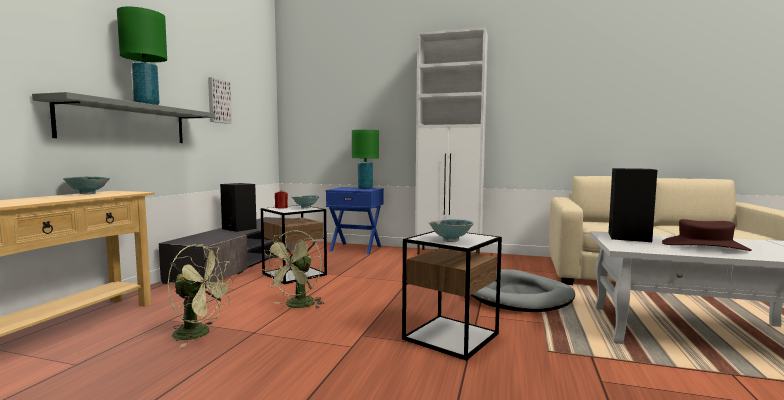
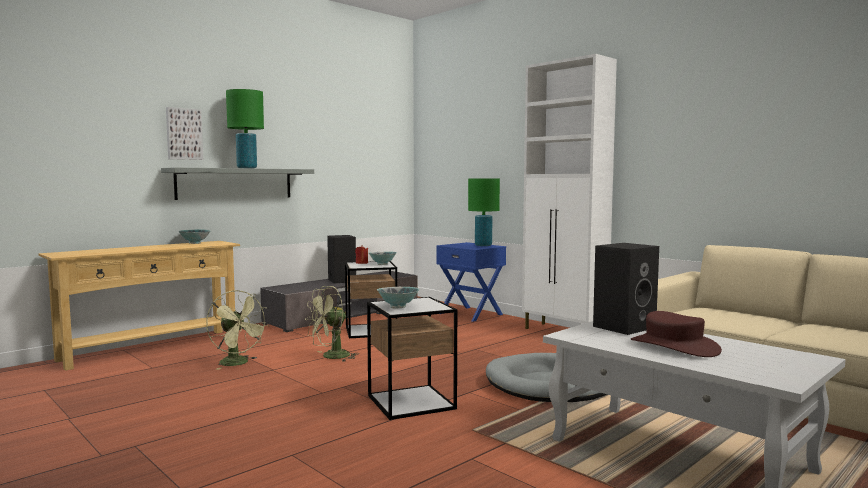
camera: 30 degrees right, 0 degrees up
picture [208,77,232,124] -> picture moved to [166,107,203,160]

